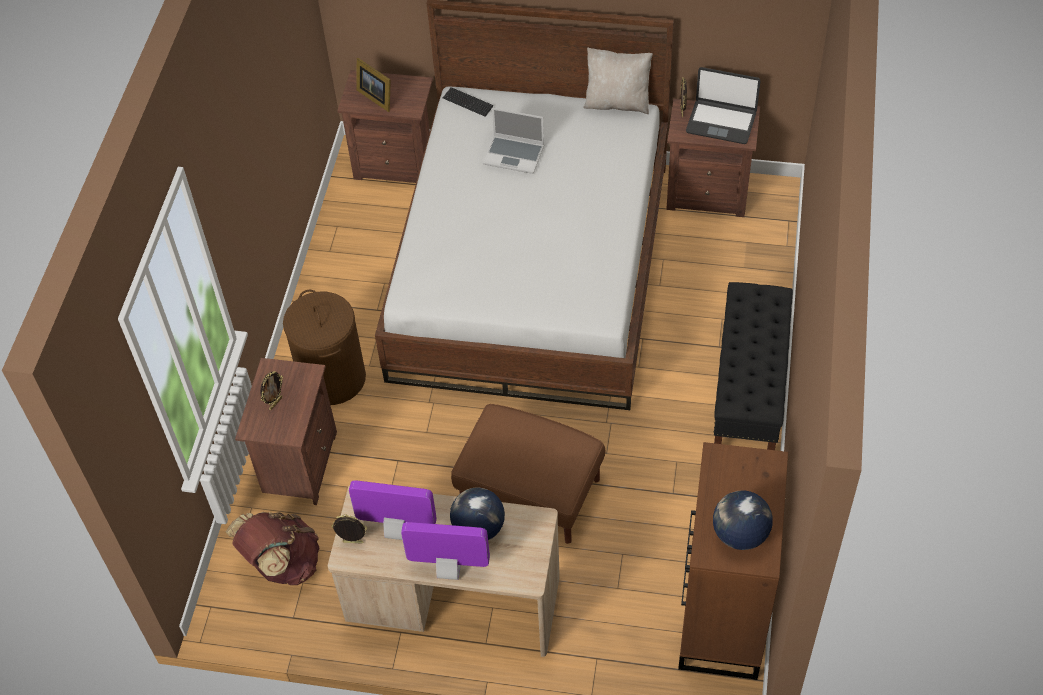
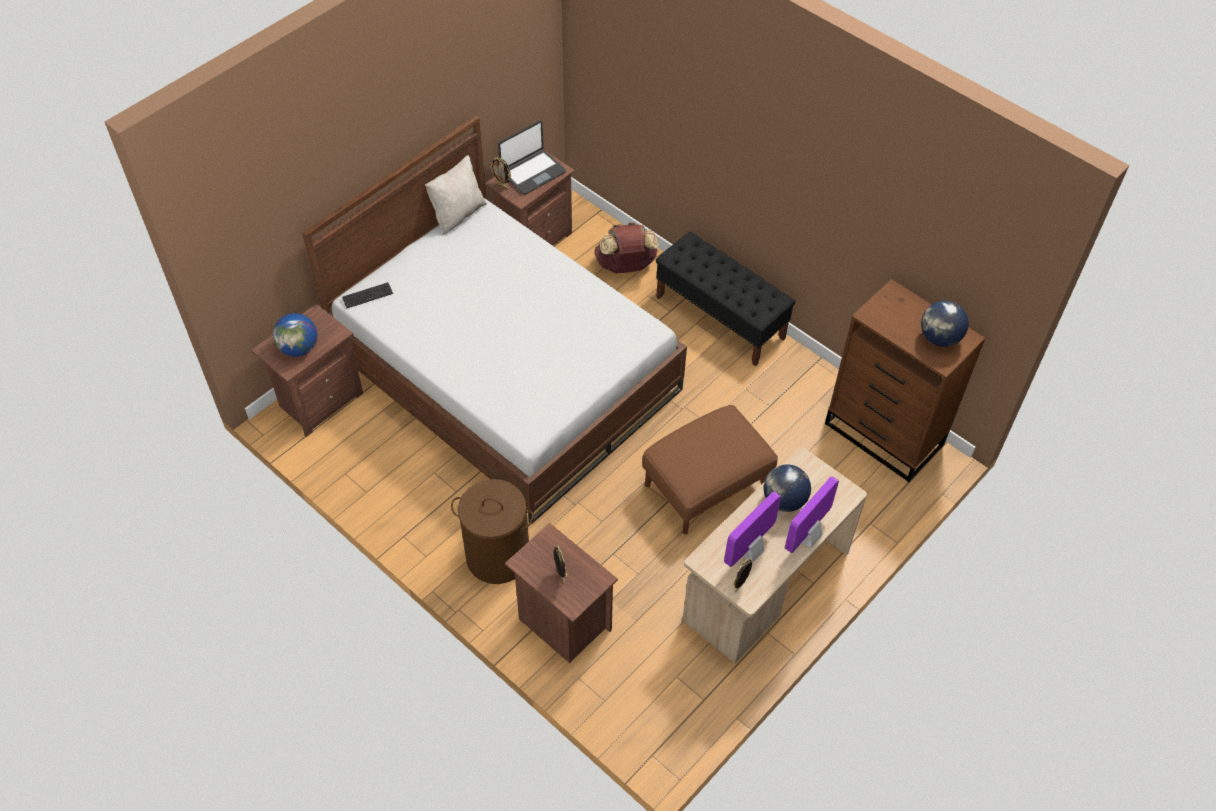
camera: 60 degrees left, 0 degrees up
brown backpack [226,512,319,585] -> brown backpack moved to [594,222,659,273]
picture frame [356,58,391,112] -> globe [273,313,317,357]
laptop [483,108,544,174] -> none

